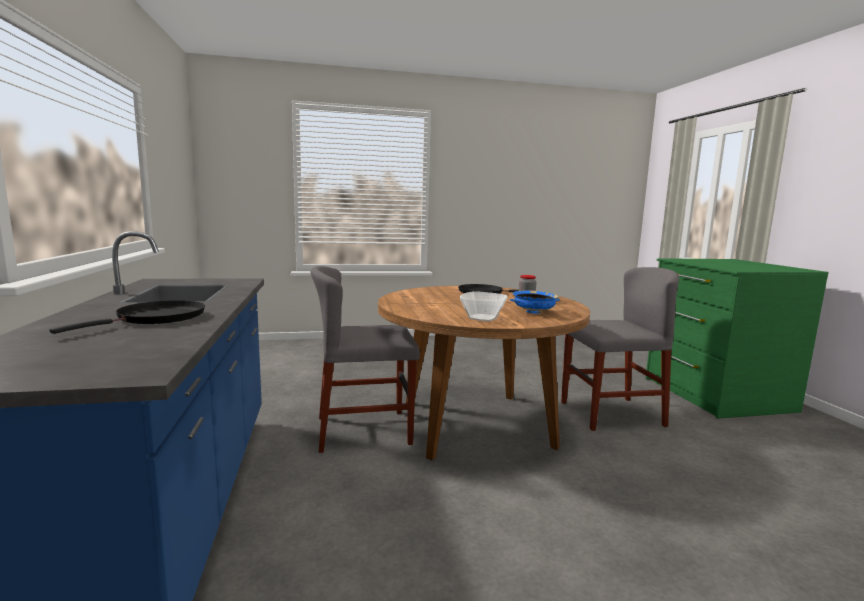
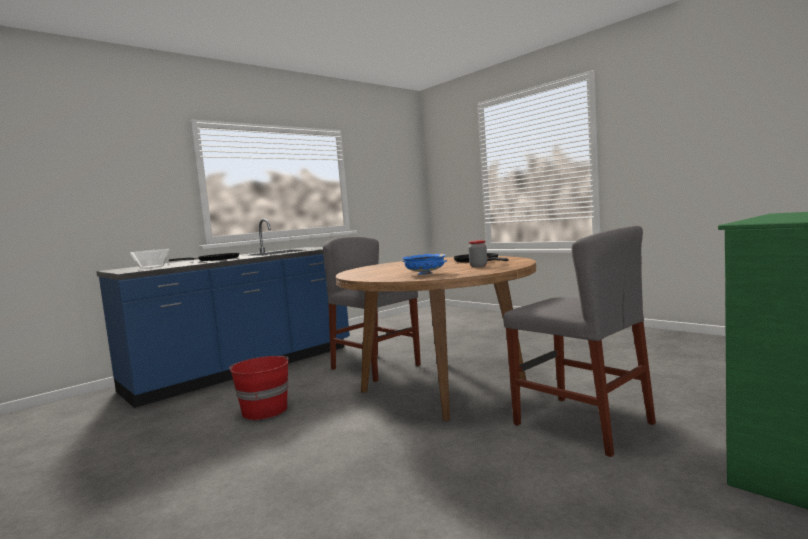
camera: 60 degrees right, 5 degrees down
bowl [460,291,508,322] -> bowl moved to [130,249,169,269]
none -> red bucket [229,356,289,420]

